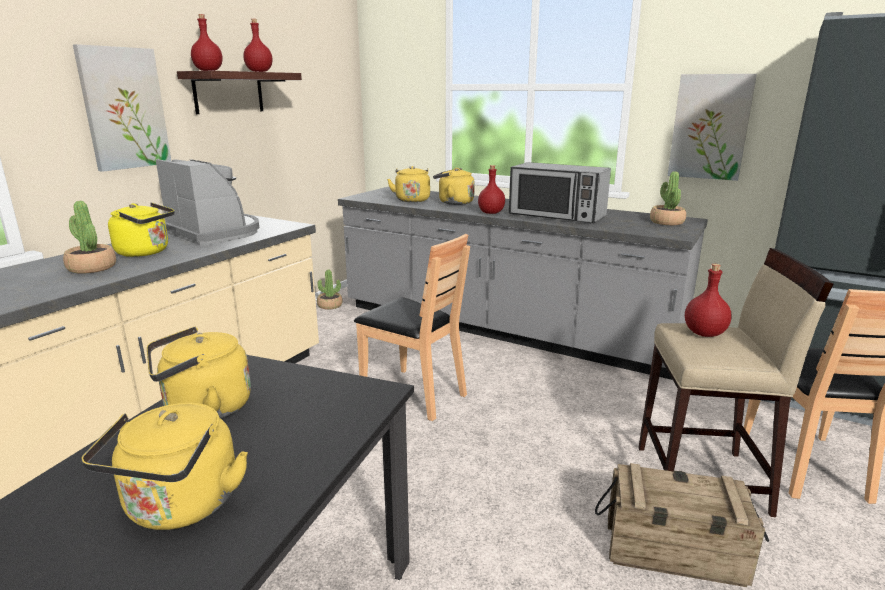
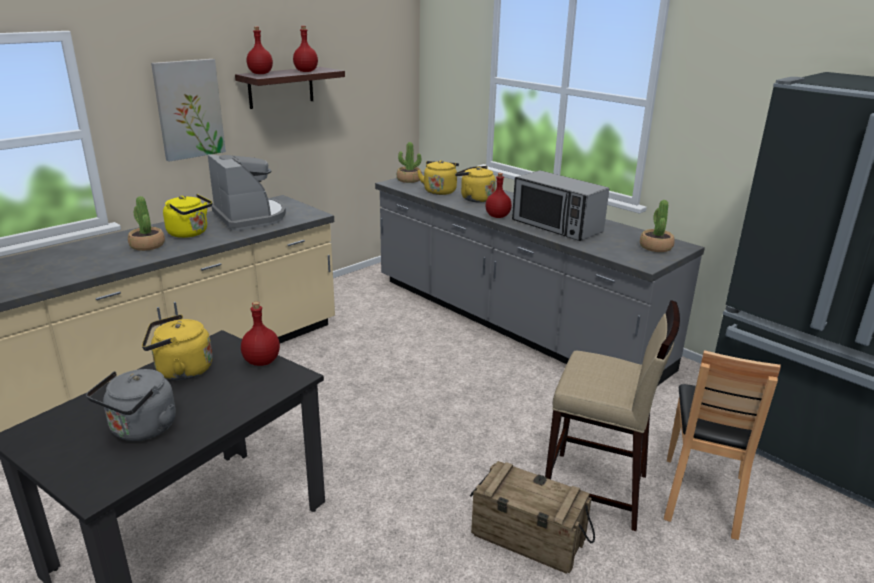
camera: 15 degrees right, 5 degrees up
yellow kettle [81,403,248,530] -> grey kettle [86,369,176,441]
potted plant [317,270,343,310] -> potted plant moved to [397,142,422,183]
brown chair [354,234,470,421] -> none
picture [668,74,757,181] -> none
red bottle [685,264,732,337] -> red bottle moved to [241,302,280,366]

